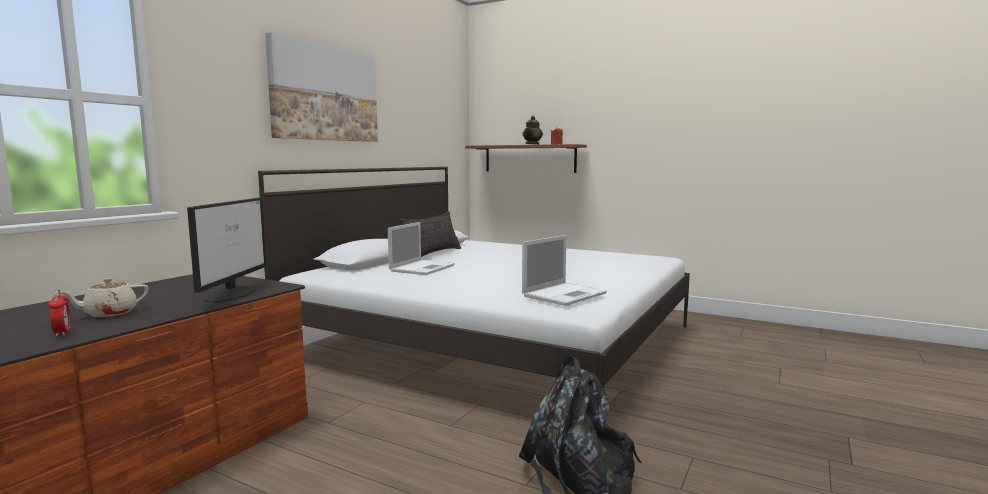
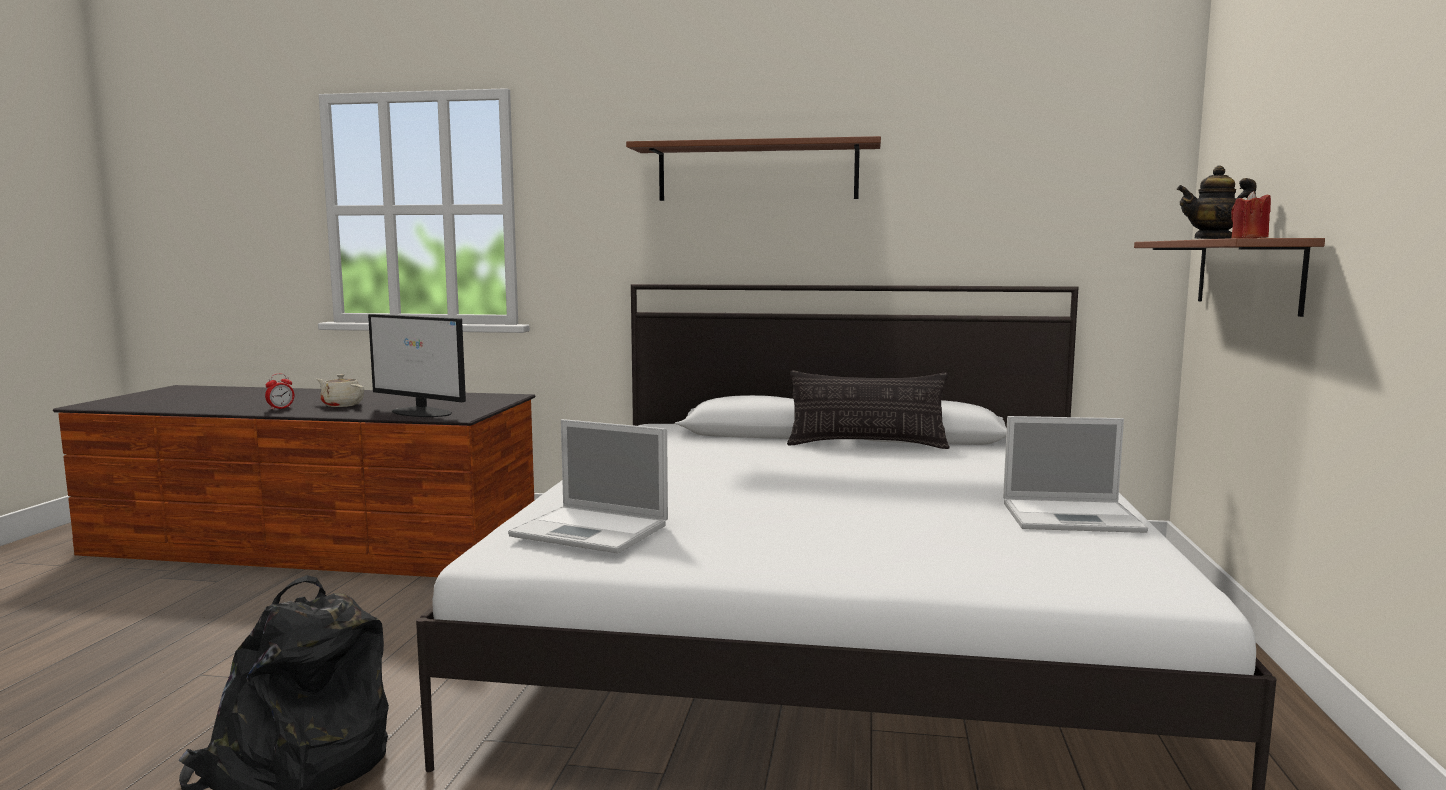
camera: 70 degrees right, 0 degrees up
monitor [187,198,266,302] -> monitor turned 45 degrees clockwise [368,314,466,417]
picture [265,32,378,142] -> brown shelf [626,136,881,201]
laptop [388,222,454,275] -> laptop moved to [1003,416,1148,533]

